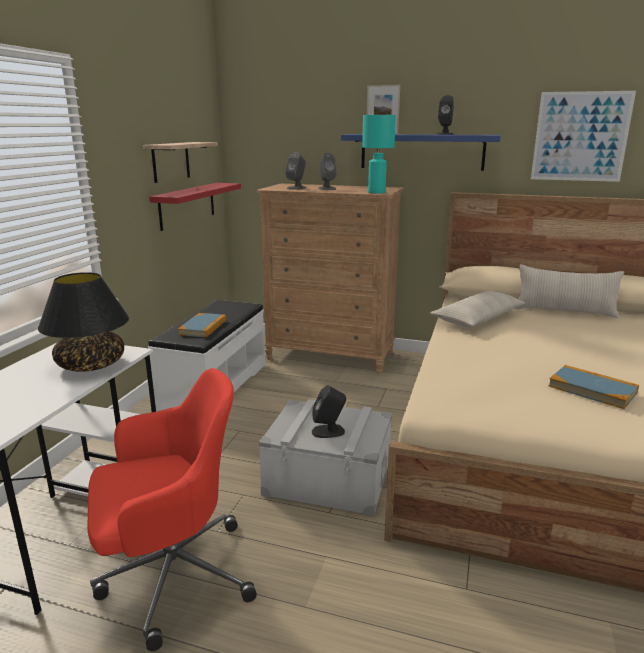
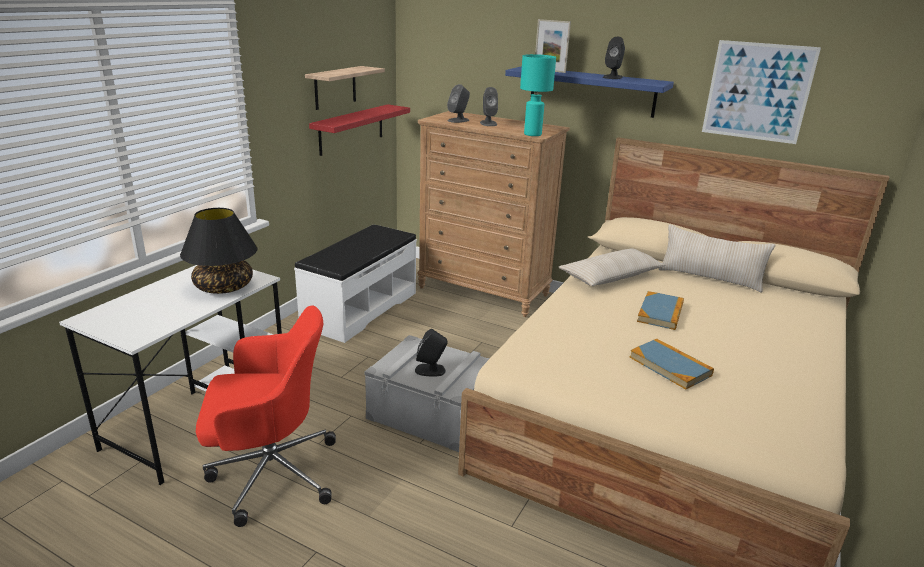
camera: 10 degrees right, 5 degrees up
book [178,313,226,338] -> book moved to [637,291,684,330]

